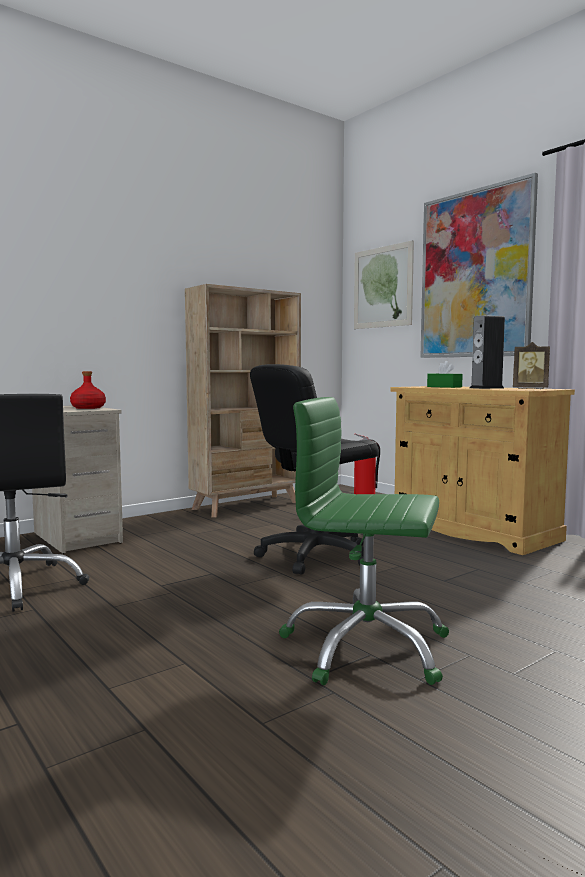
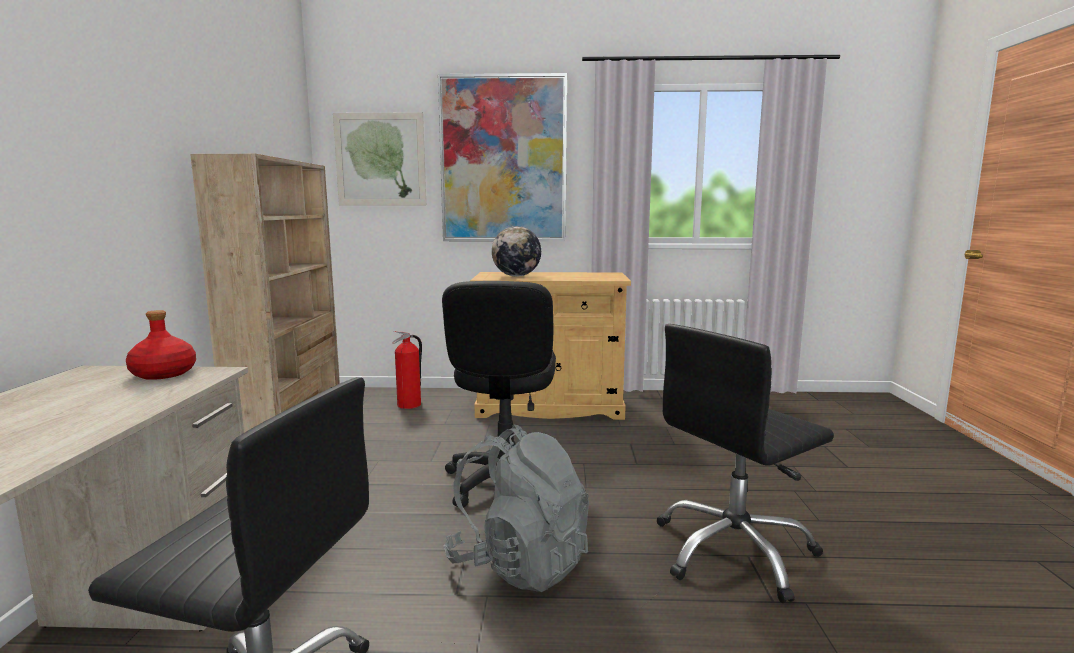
camera: 50 degrees left, 5 degrees up
green office chair [279,397,449,685] -> black office chair [656,324,834,603]
green tissue box [427,361,463,388] -> globe [492,226,541,277]
speaker [470,315,505,389] -> none
picture frame [513,342,550,389] -> none
none -> grey backpack [443,425,589,592]

